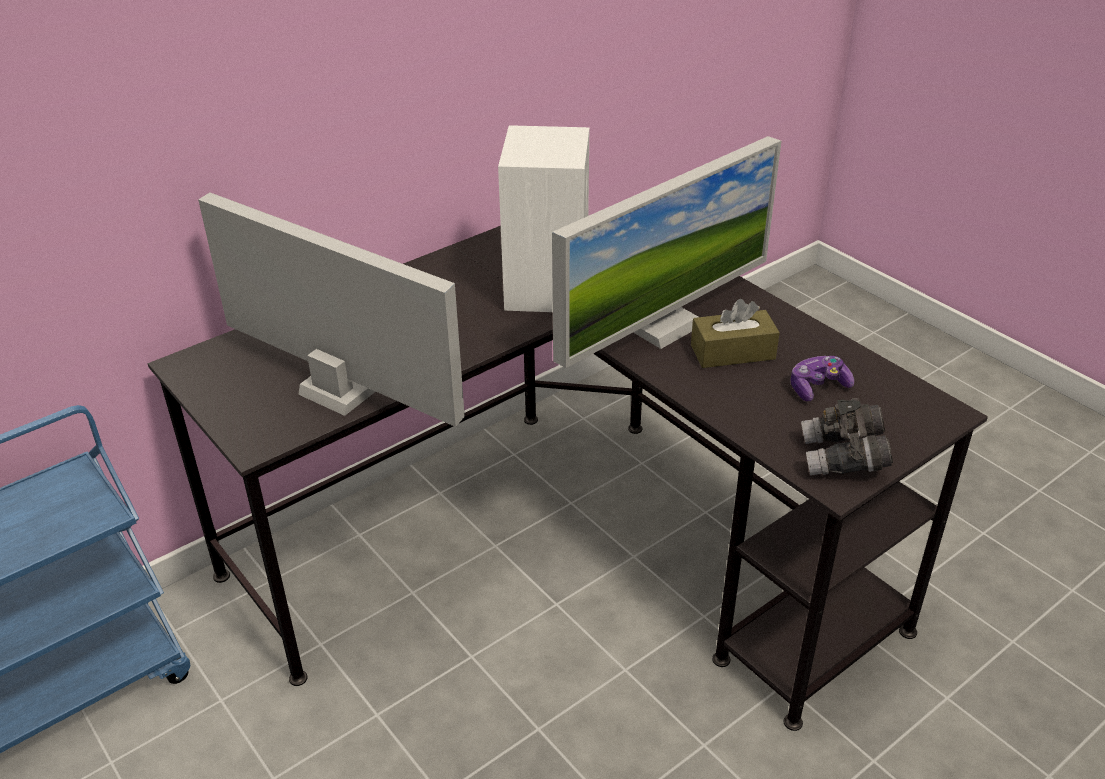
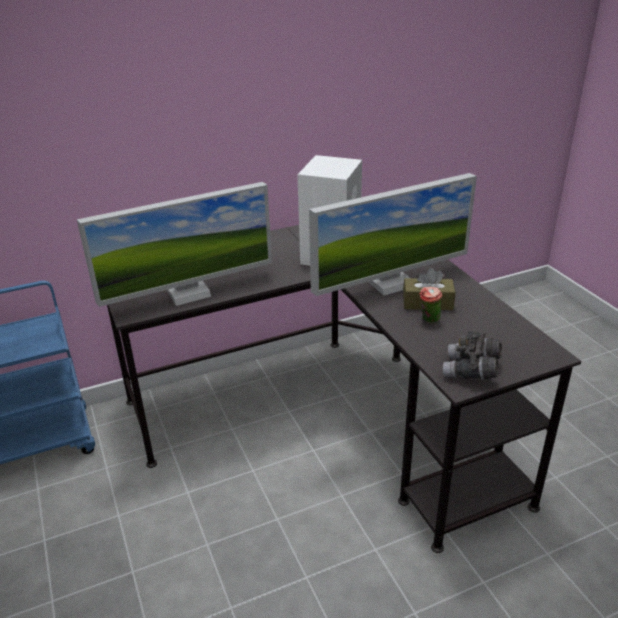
camera: 15 degrees right, 5 degrees down
monitor [198,192,465,427] -> monitor turned 105 degrees clockwise [77,182,272,307]
game controller [790,356,854,401] -> none
none -> cup [419,287,442,323]

